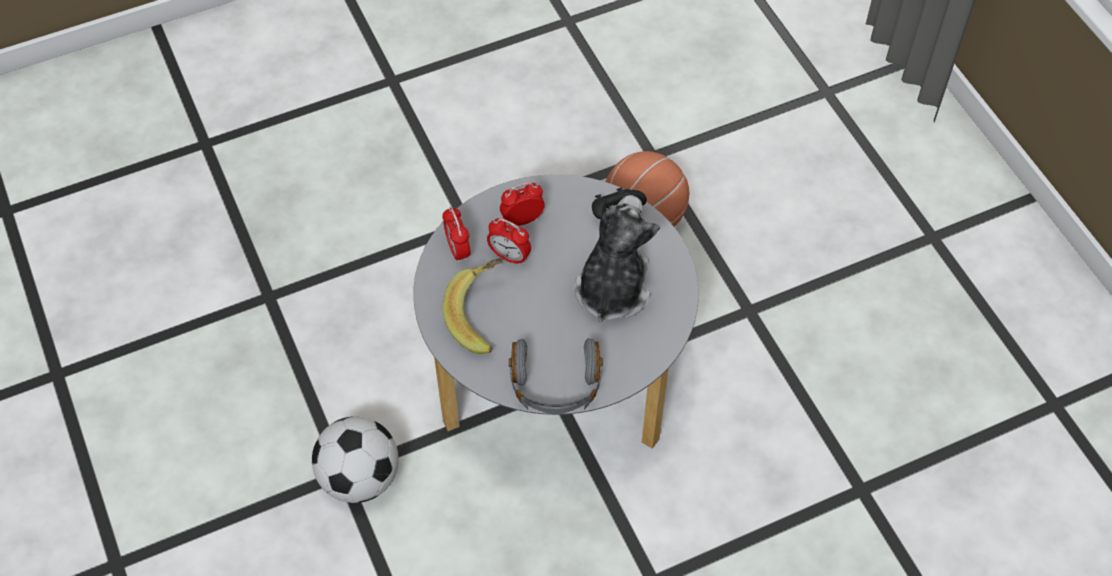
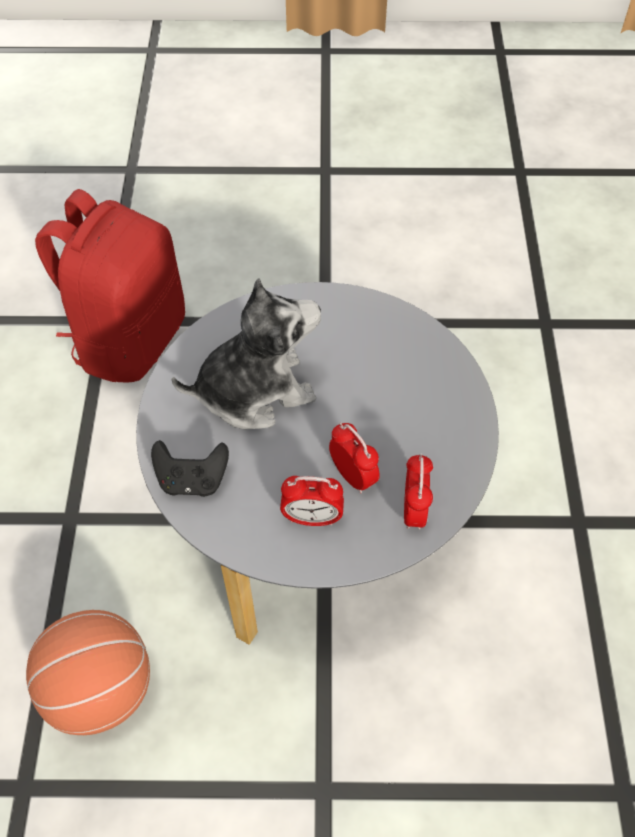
camera: 155 degrees left, 0 degrees up
football [312,416,399,503] -> none
banana [443,257,503,354] -> none
grey headphones [509,338,603,414] -> none
plush toy [575,195,660,322] -> plush toy turned 150 degrees counterclockwise [172,278,321,429]
none -> red backpack [35,189,185,383]

